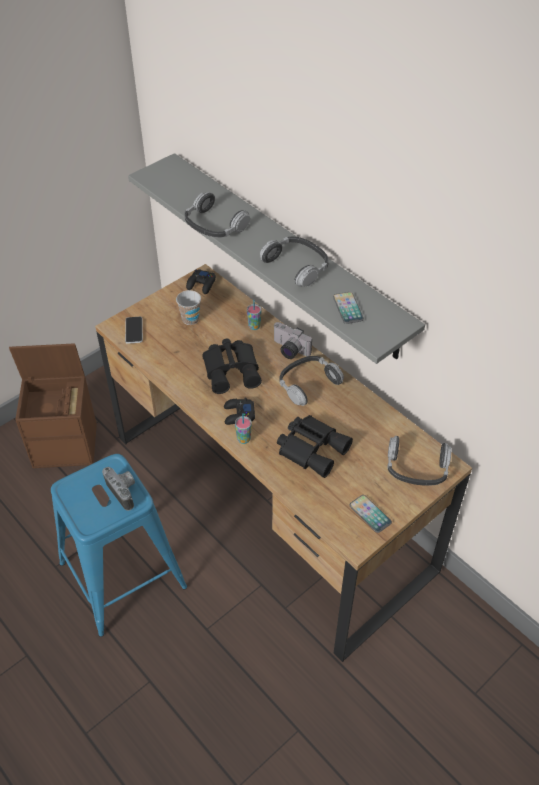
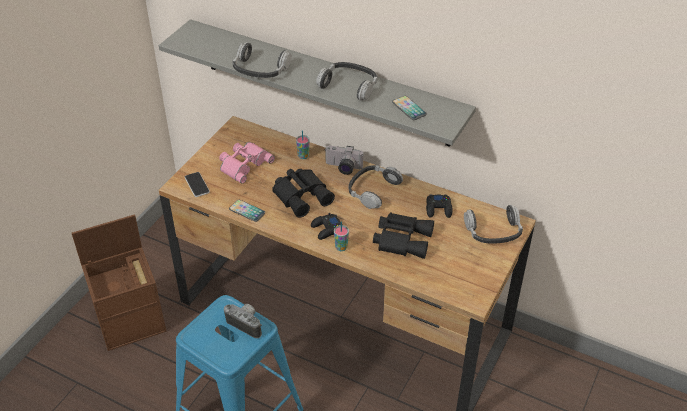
camera: 20 degrees left, 5 degrees down
cup [176,290,201,325] -> pink binoculars [219,142,275,184]
black game controller [186,269,216,294] -> black game controller moved to [426,194,453,218]
phone [350,495,392,533] -> phone moved to [229,200,265,222]

